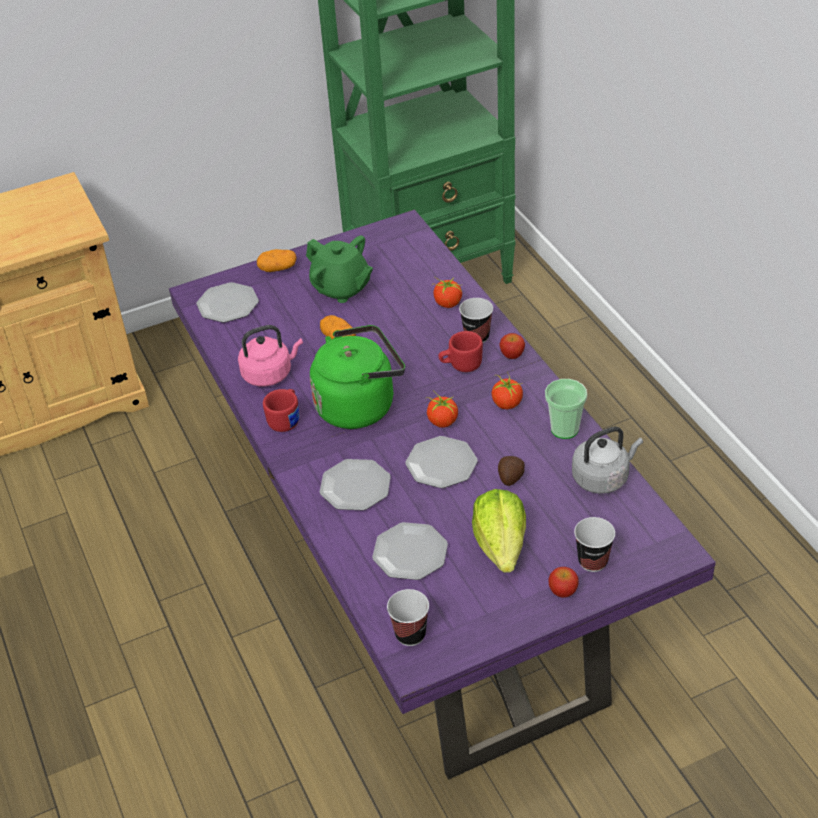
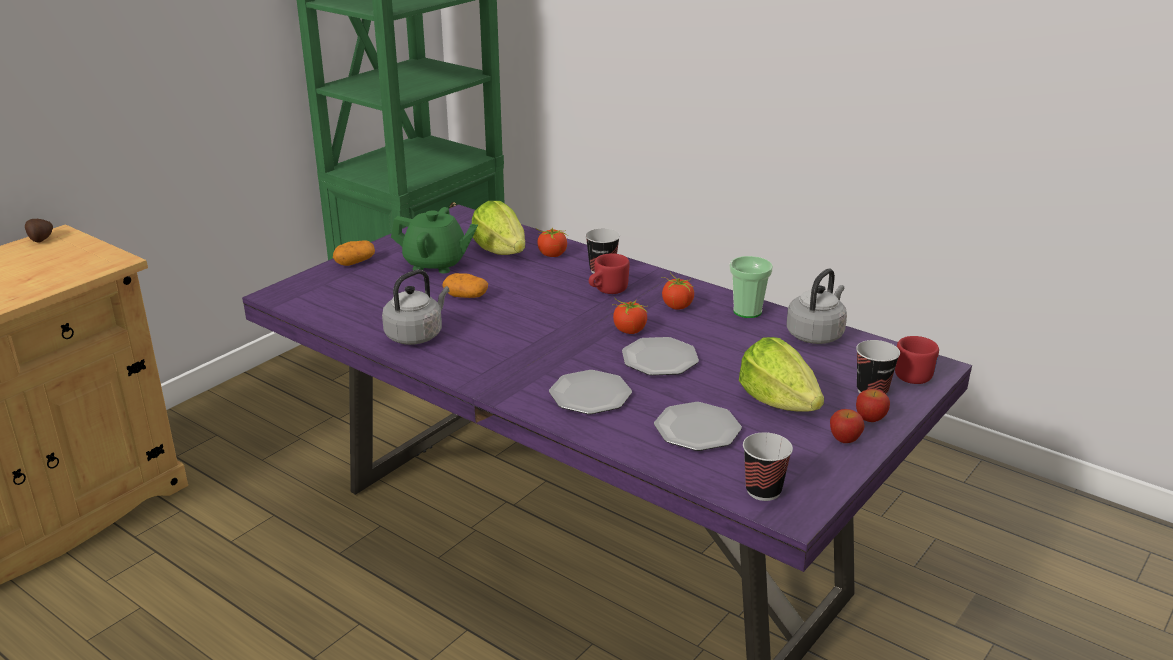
camera: 30 degrees left, 15 degrees down
plate [196,282,259,323] -> none
pink kettle [238,325,303,386] -> grey kettle [382,269,449,345]
red mug [263,389,299,432] -> red mug moved to [895,336,939,384]
green kettle [310,325,405,429] -> none
potato [498,456,525,486] -> potato moved to [25,219,53,243]
apple [500,333,525,359] -> apple moved to [830,409,865,443]
none -> lettuce [472,201,525,255]

